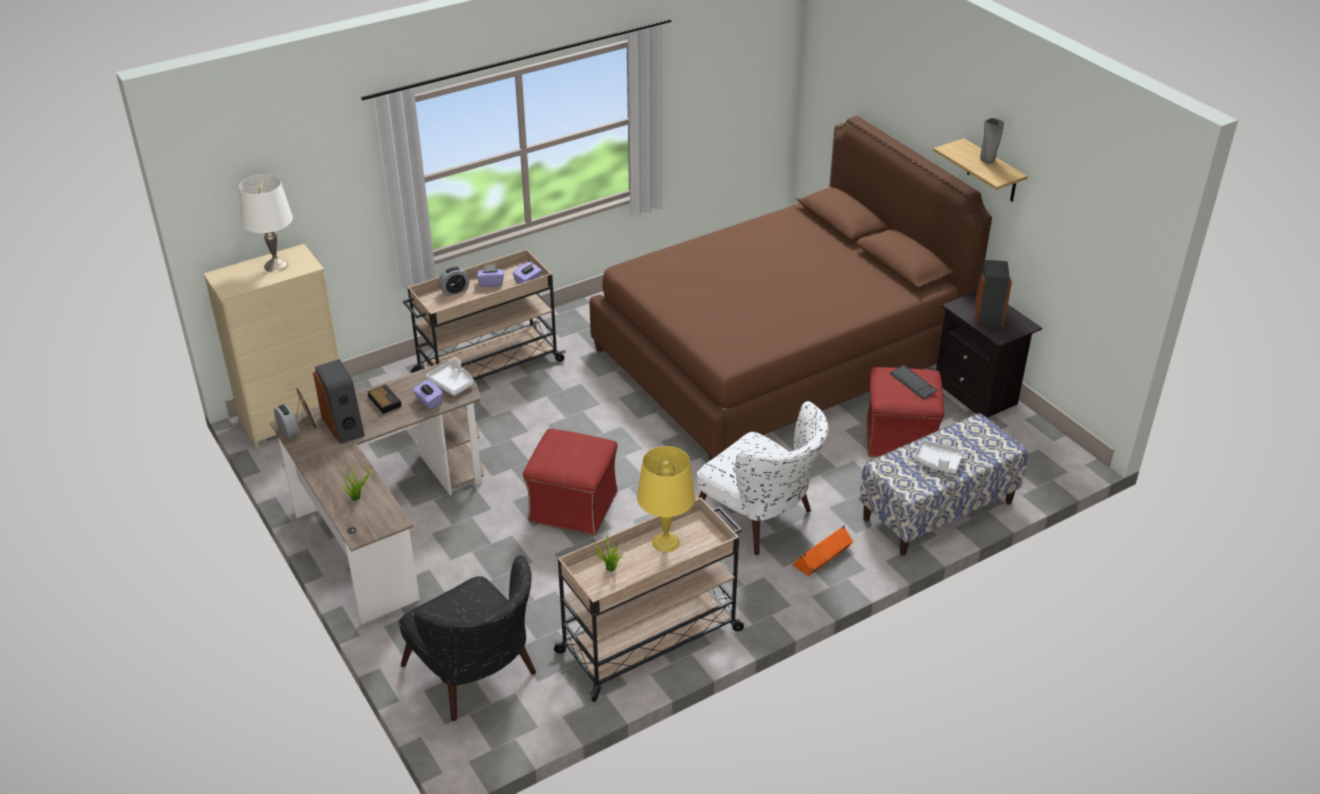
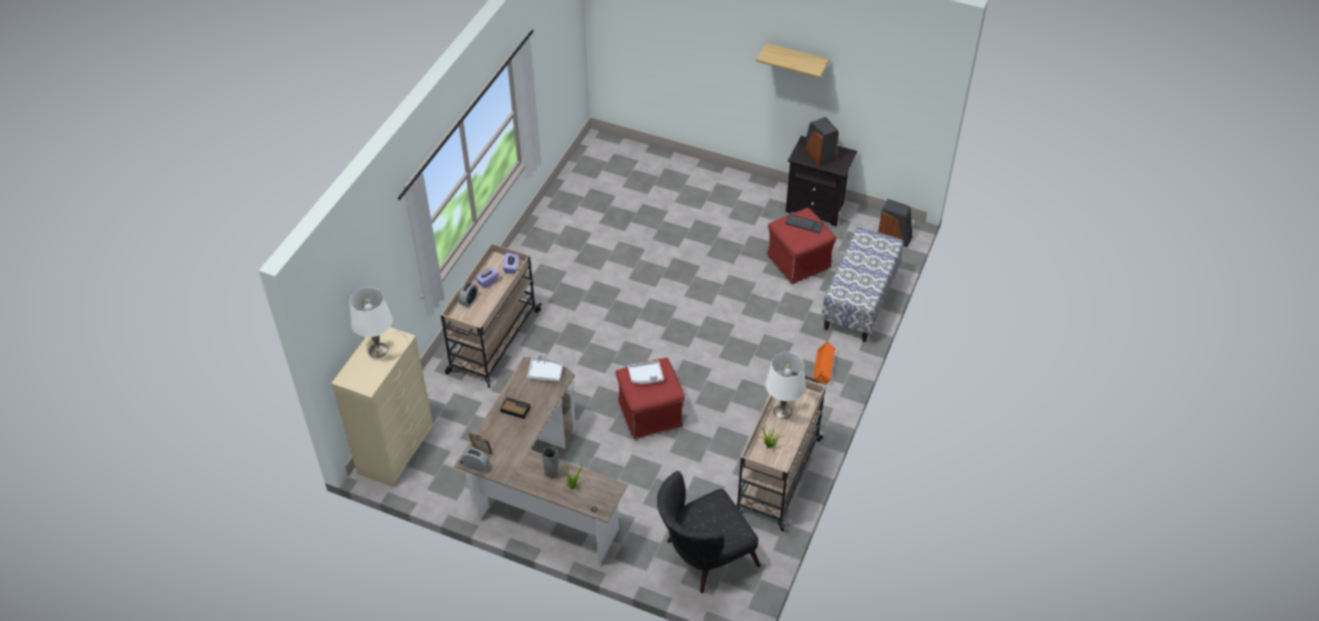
camera: 35 degrees left, 10 degrees up
speaker [313,359,365,444] -> speaker moved to [878,199,912,247]
black armchair [398,555,536,721] -> black armchair turned 135 degrees clockwise [657,471,761,593]
purple tissue box [413,379,443,409] -> none
brown bed [589,116,992,461] -> none
yellow table lamp [637,446,695,552] -> white table lamp [765,352,806,420]
white armchair [697,401,829,555] -> none
white tray [915,440,964,474] -> white tray moved to [628,360,664,384]
grey vase [980,118,1004,164] -> grey vase moved to [542,447,558,478]

